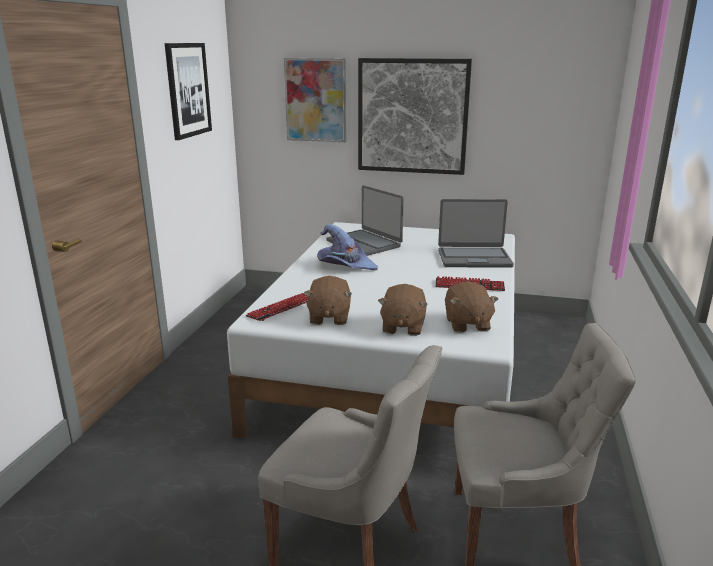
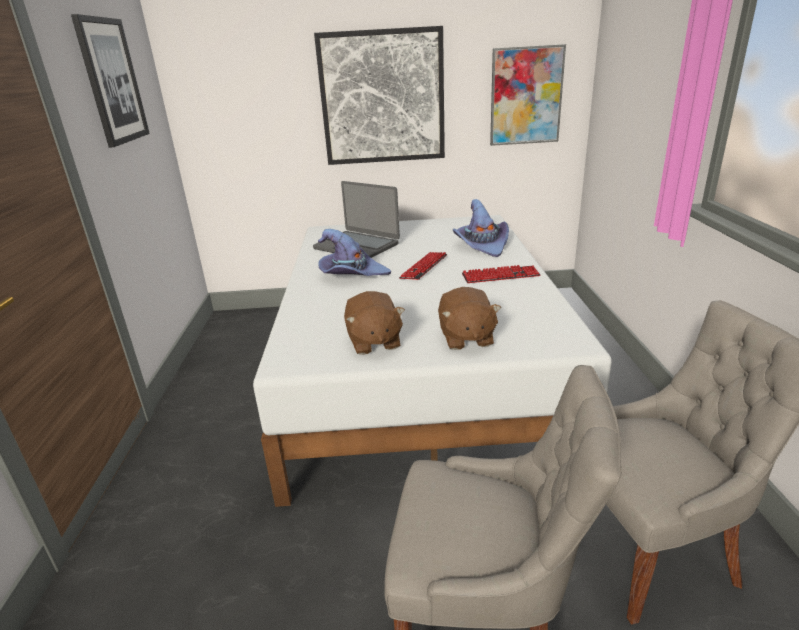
camera: 15 degrees left, 5 degrees up
keyboard [246,293,308,321] -> keyboard moved to [399,252,447,280]
picture [284,58,346,142] -> picture moved to [490,44,566,146]
laptop [438,199,514,268] -> purple hat [453,199,509,257]
brown plush toy [445,281,498,333] -> none

